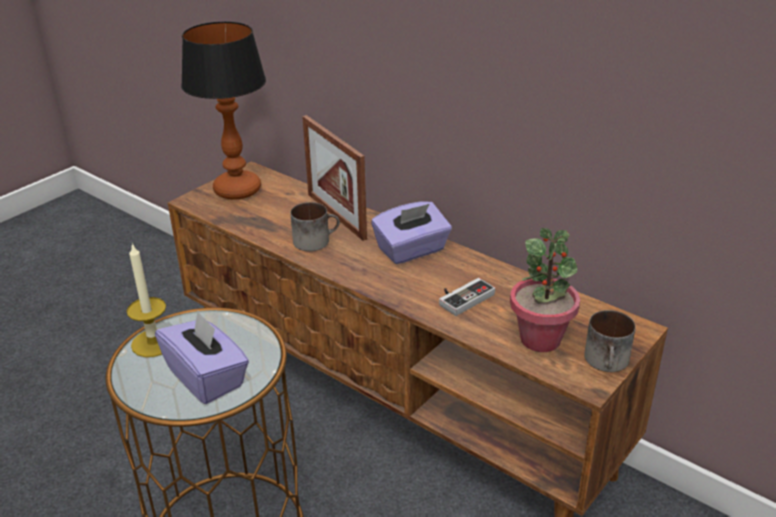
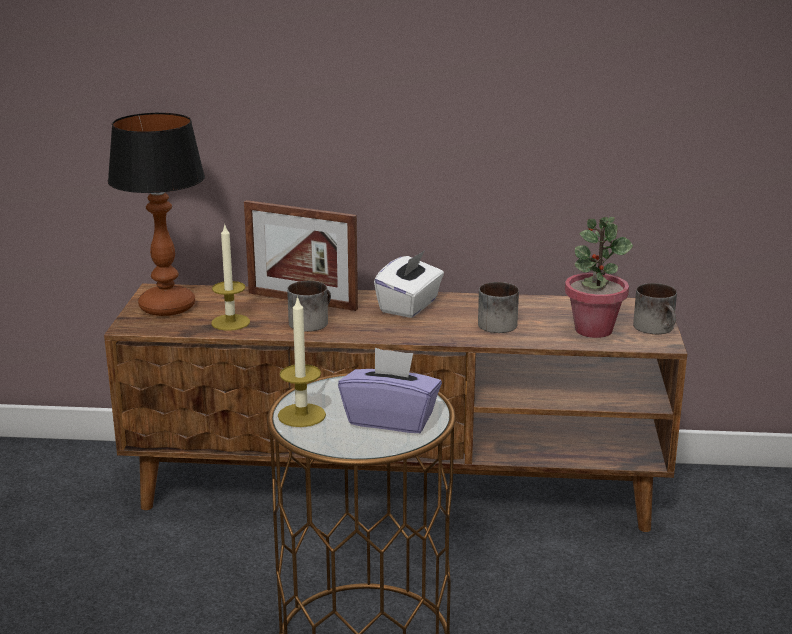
camera: 35 degrees left, 10 degrees down
purple tissue box [371,201,452,264] -> white tissue box [374,250,444,318]
game controller [439,278,495,316] -> mug [478,282,519,333]
none -> candle [211,223,250,331]

